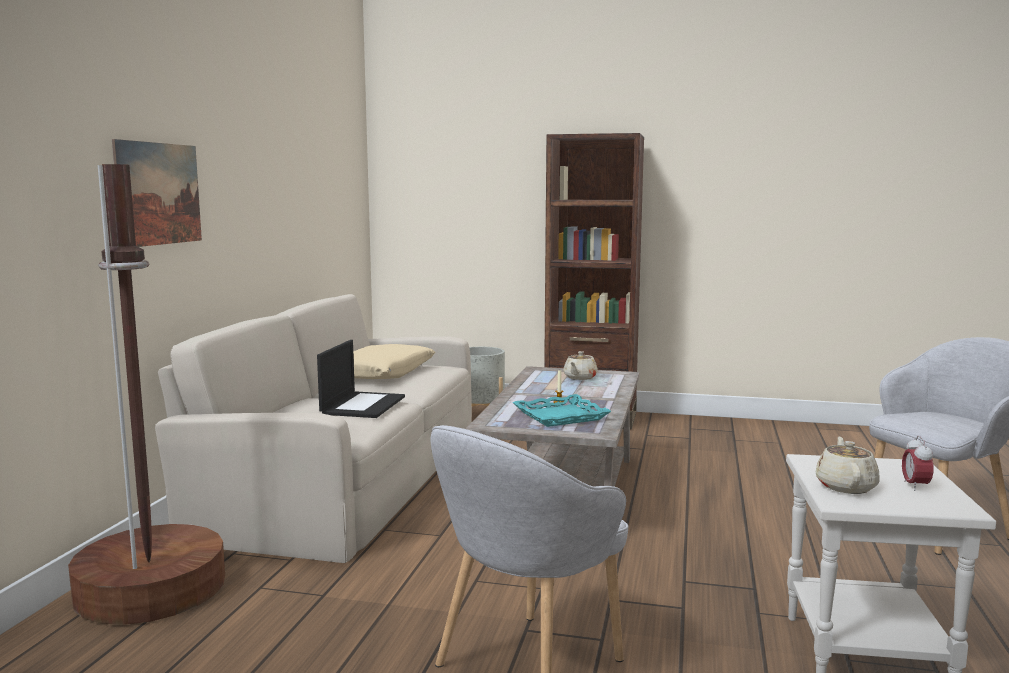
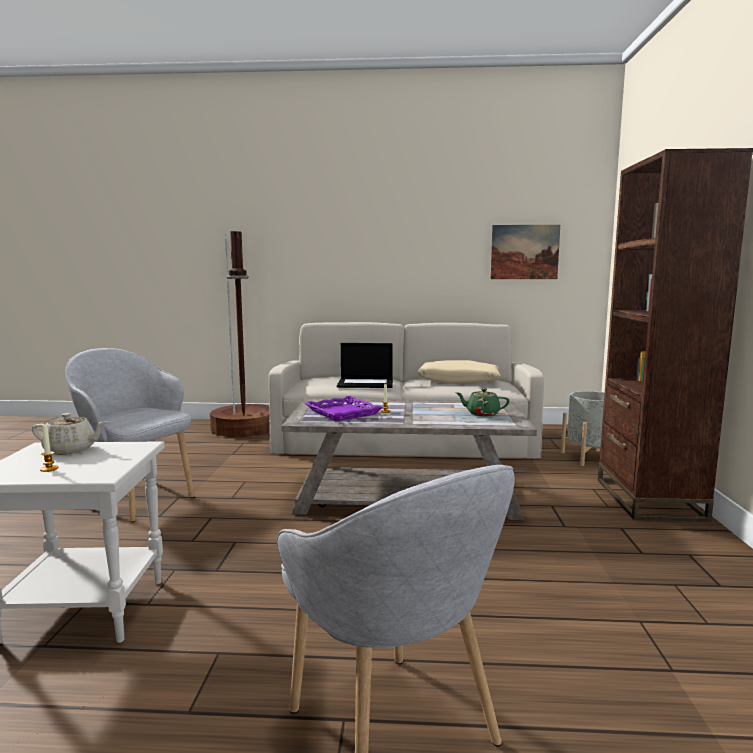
camera: 80 degrees right, 0 degrees up
picture [112,139,202,247] -> picture moved to [490,225,560,279]
turquoise tray [512,394,611,427] -> purple tray [305,396,383,421]
beige teapot [563,351,598,380] -> green teapot [456,388,509,416]
alarm clock [902,436,934,491] -> candle [40,423,58,472]

